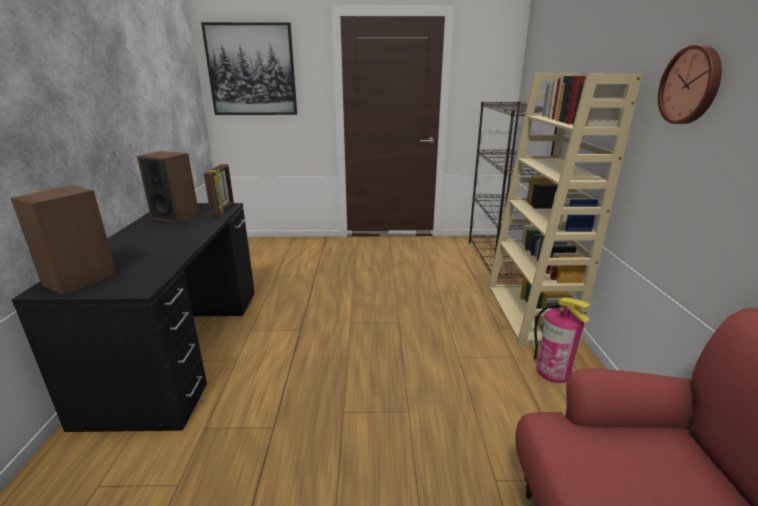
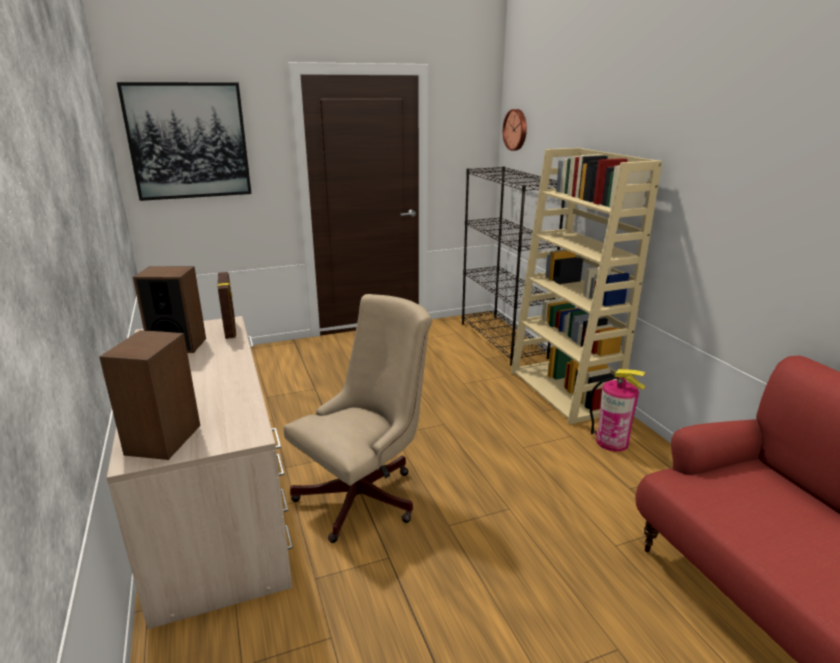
camera: 20 degrees left, 0 degrees up
black desk [11,203,255,432] -> beige desk [107,316,293,629]
wall clock [658,45,722,124] -> wall clock moved to [503,109,527,151]
none -> beige office chair [284,294,432,543]

